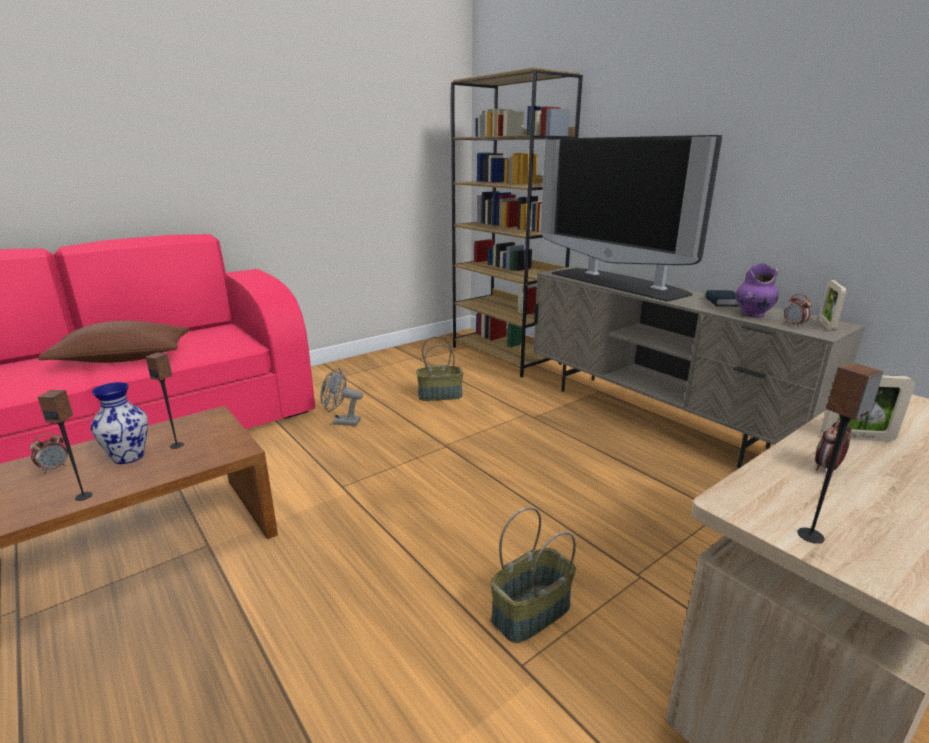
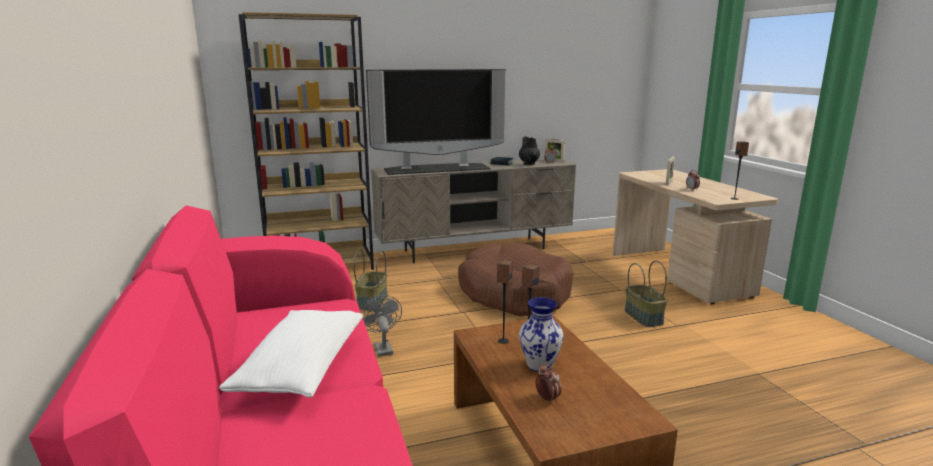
camera: 70 degrees left, 5 degrees down
brown pillow [38,321,190,363] -> white pillow [219,310,363,398]
speaker [38,390,93,501] -> speaker moved to [497,260,513,344]
grey fan [320,368,363,426] -> grey fan turned 135 degrees clockwise [360,295,402,357]
purple vase [735,263,779,318] -> black vase [519,136,540,165]
none -> brown dog bed [458,243,574,317]

